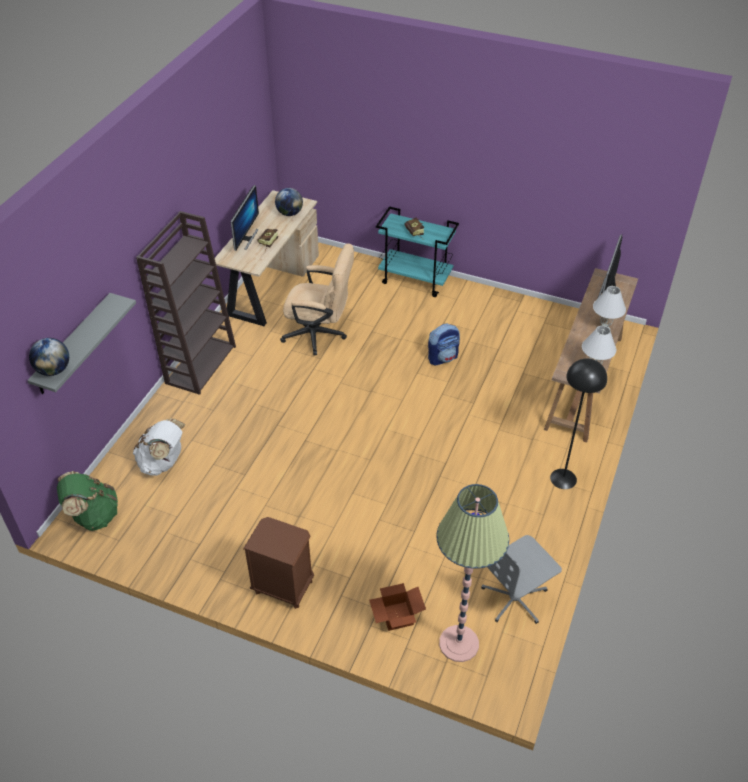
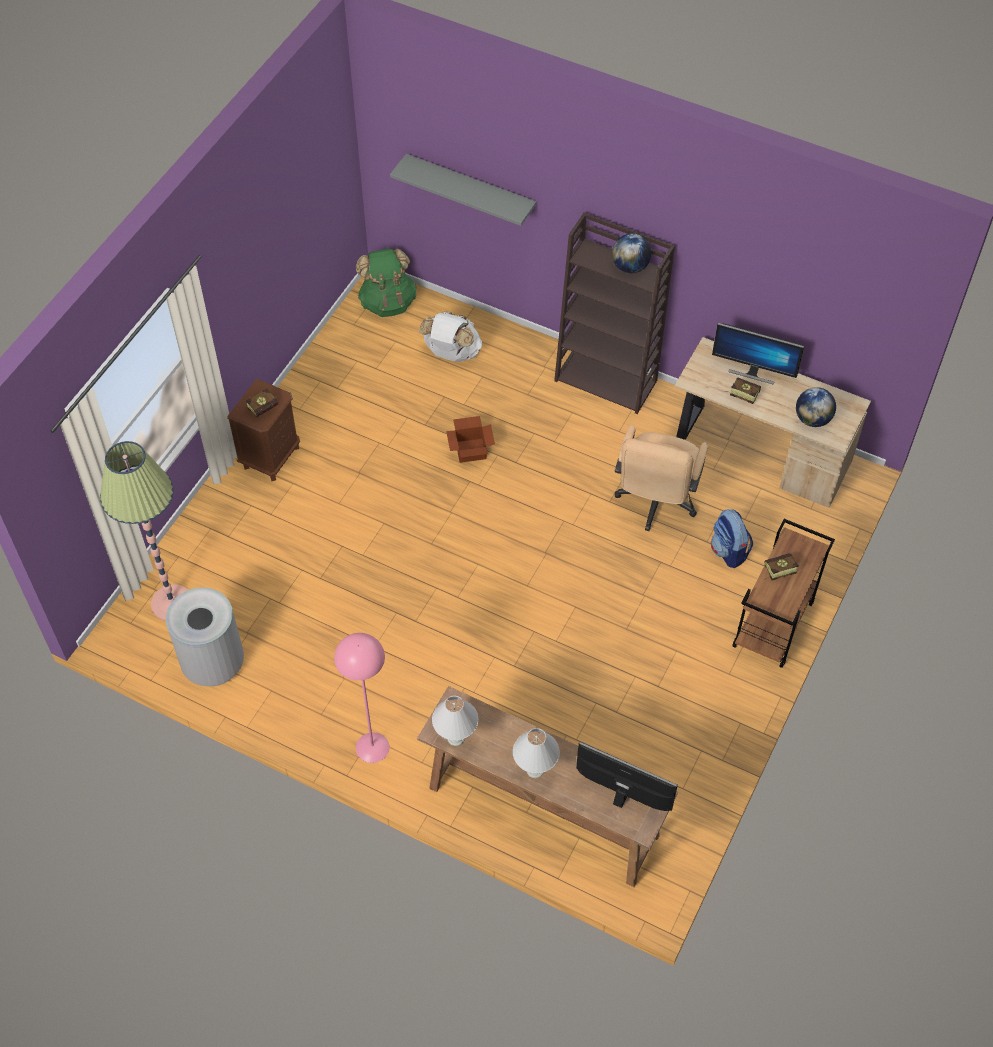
camera: 95 degrees right, 10 degrees up
globe [29,338,69,376] -> globe moved to [612,234,651,273]
cardboard box [369,583,426,631] -> cardboard box moved to [446,416,495,463]
turquoise cart [376,206,459,297] -> brown cart [733,519,835,668]
backpack [428,323,460,365] -> backpack moved to [711,509,753,568]
grey office chair [481,535,562,624] -> grey trash can [166,587,244,686]
black floor lamp [550,358,607,489] -> pink floor lamp [334,633,390,763]
none -> book [246,388,278,417]

